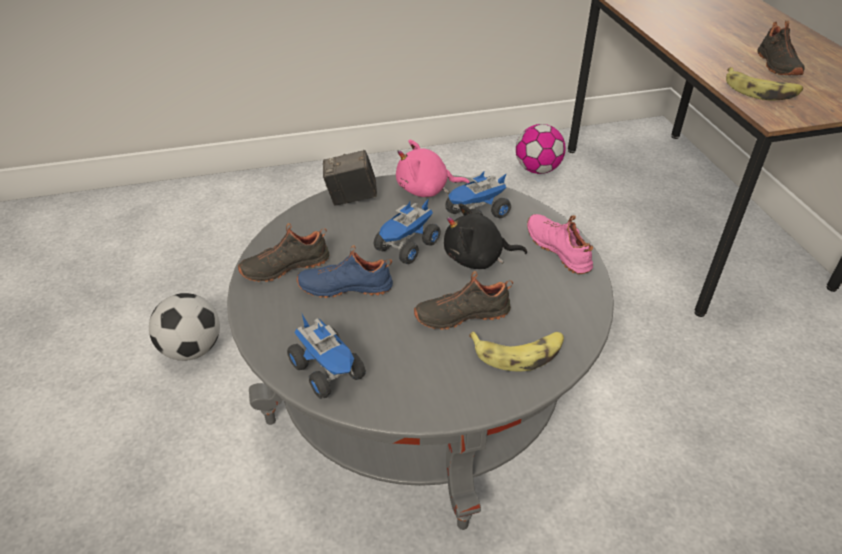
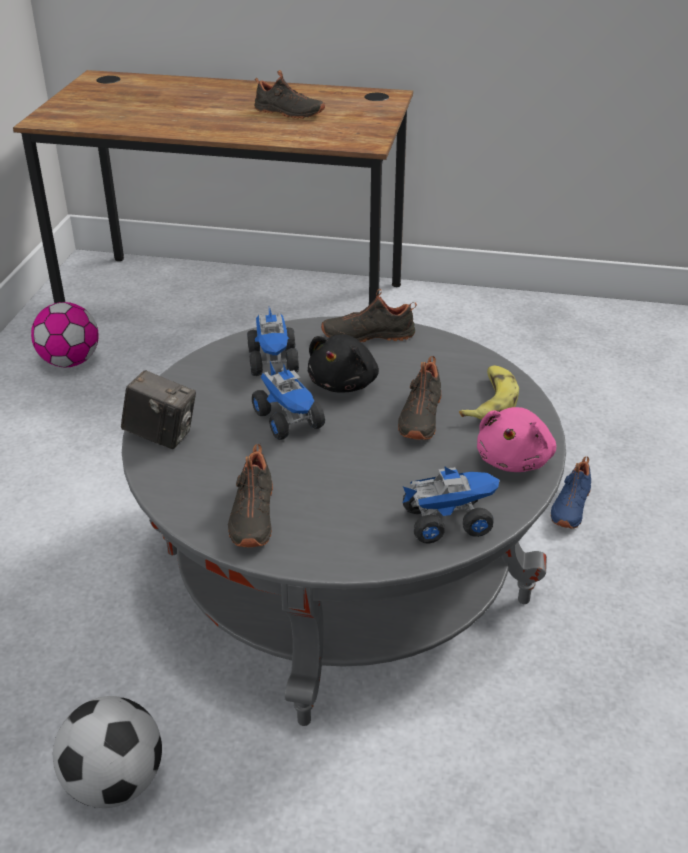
camera: 65 degrees left, 5 degrees down
blue shoe [297,245,393,298] -> blue shoe moved to [550,456,591,528]
camera [323,150,377,206] -> camera turned 90 degrees counterclockwise [121,370,196,449]
pink plush toy [396,139,470,197] -> pink plush toy moved to [477,407,556,472]
pink shoe [527,214,593,274] -> black shoe [321,289,417,342]
banana [726,67,803,101] -> none

